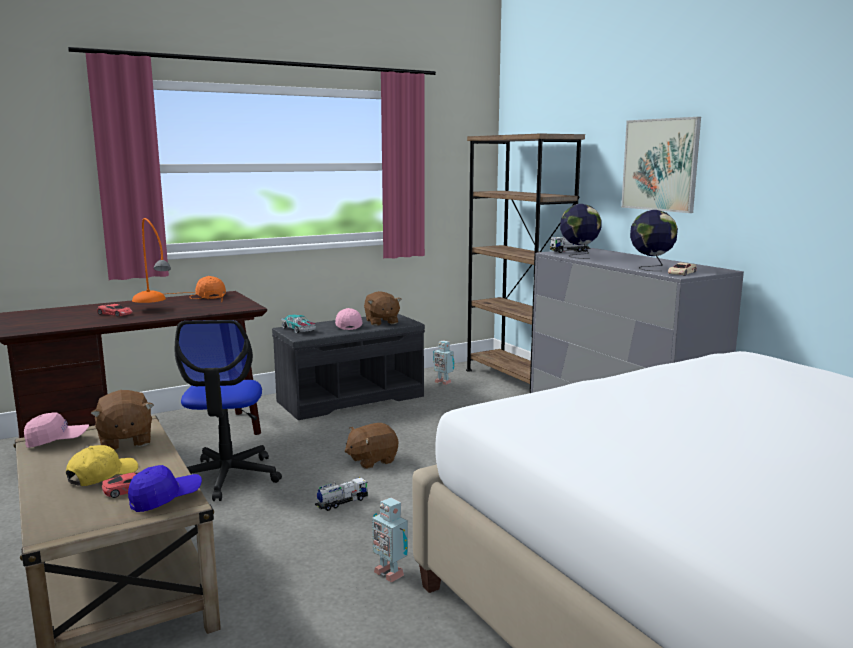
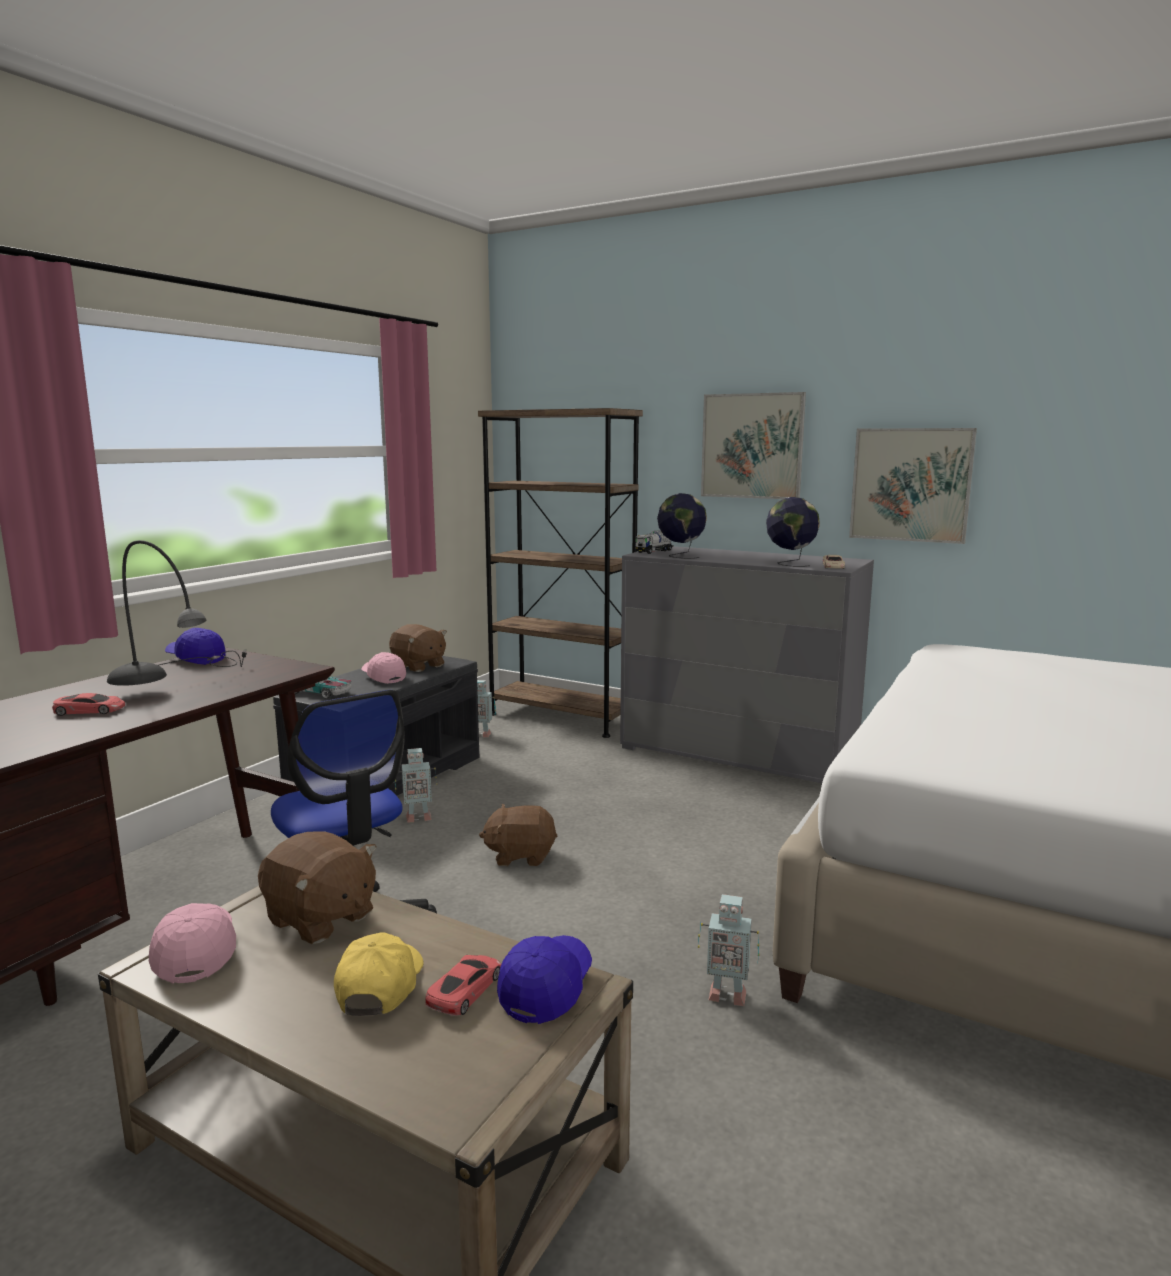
camera: 30 degrees left, 0 degrees up
pink cap [24,412,89,448] -> pink cap turned 60 degrees counterclockwise [149,903,236,984]
orange table lamp [132,218,224,303] -> grey table lamp [107,540,247,686]
orange cap [195,276,226,299] -> blue cap [165,628,226,665]
toy truck [315,477,368,511] -> none
brown plush toy [345,423,398,469] -> brown plush toy turned 60 degrees clockwise [479,804,557,866]
none -> toy robot [395,748,437,823]
none -> picture [849,428,977,544]

